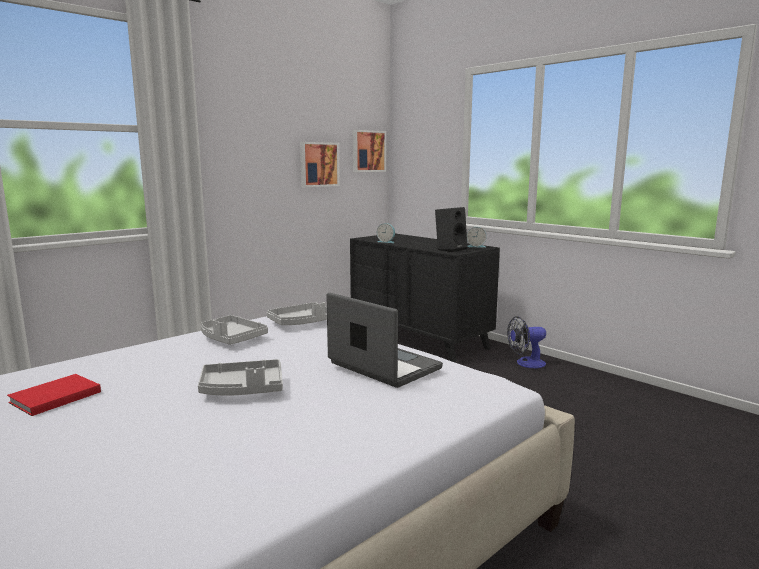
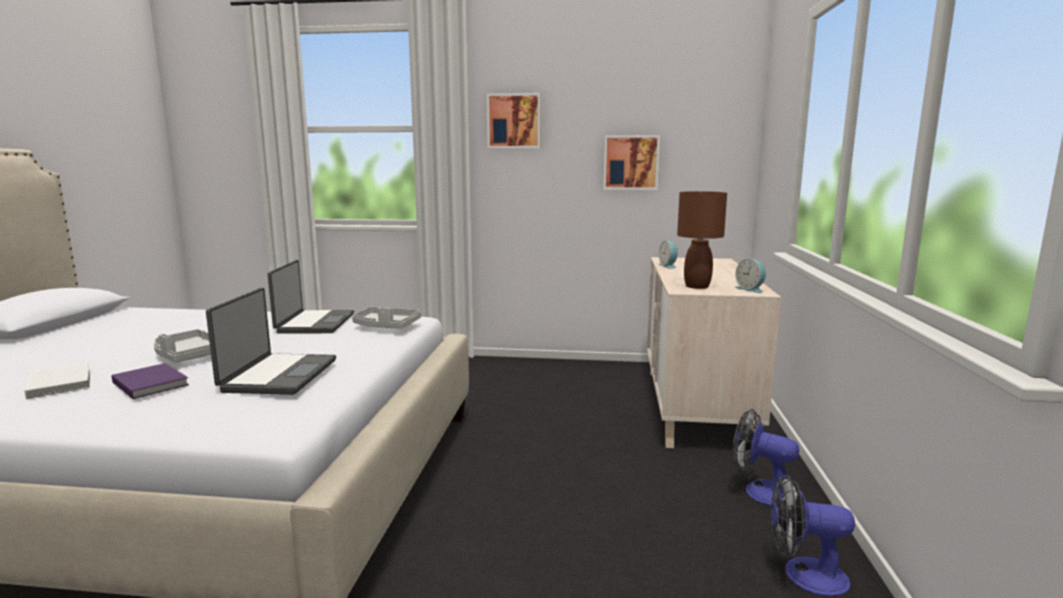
camera: 50 degrees right, 0 degrees up
red book [7,374,101,416] -> none
grey tray [201,315,268,345] -> laptop [268,260,354,334]
black dresser [350,233,500,362] -> beige dresser [647,257,781,452]
picture [353,130,386,172] -> picture moved to [487,93,541,148]
black speaker [435,207,468,252] -> brown table lamp [677,191,727,289]
none -> white book [25,363,90,399]
none -> purple book [112,363,189,399]
none -> fan [771,475,855,597]

